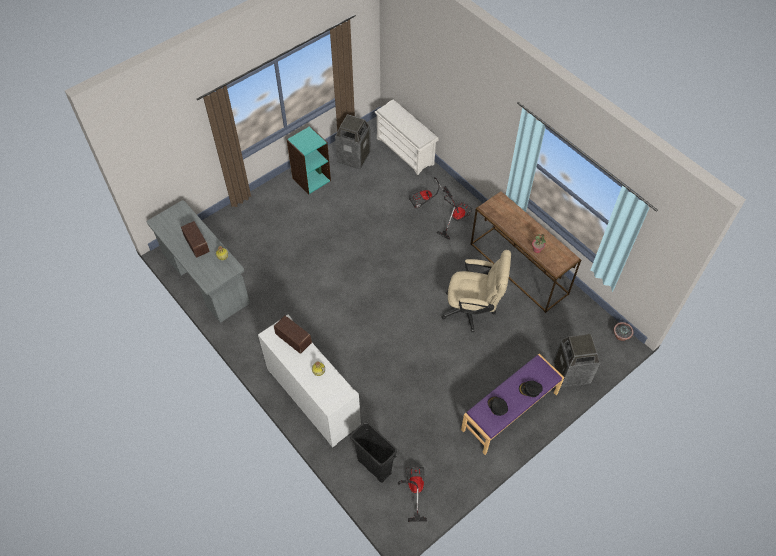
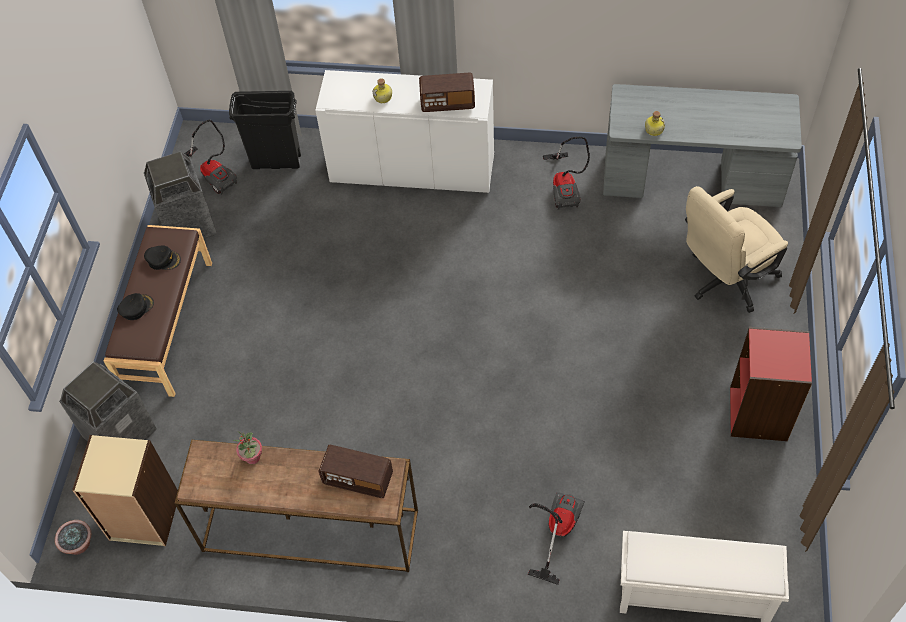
camera: 140 degrees right, 0 degrees up
radio [181,221,210,258] -> radio moved to [318,445,393,498]
turquoise bookcase [287,126,331,195] -> red bookcase [730,327,812,441]
trash can [335,114,371,169] -> trash can moved to [144,151,217,239]
vacuum cleaner [437,195,472,240] -> vacuum cleaner moved to [543,137,590,209]
beige office chair [441,250,511,332] -> beige office chair moved to [685,186,788,313]
purple bench [461,354,564,455] -> brown bench [104,225,212,397]
none -> beige bookcase [72,435,178,546]

